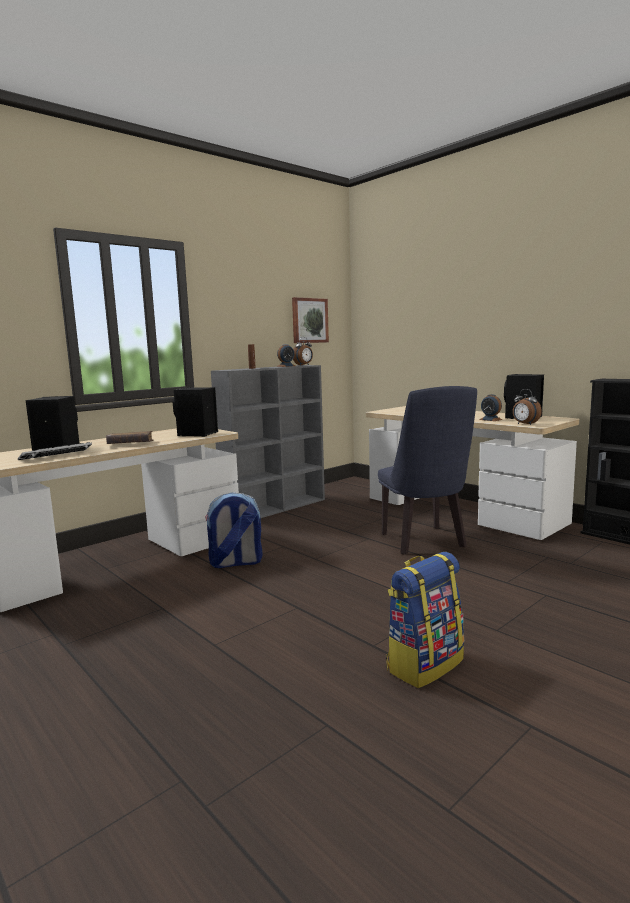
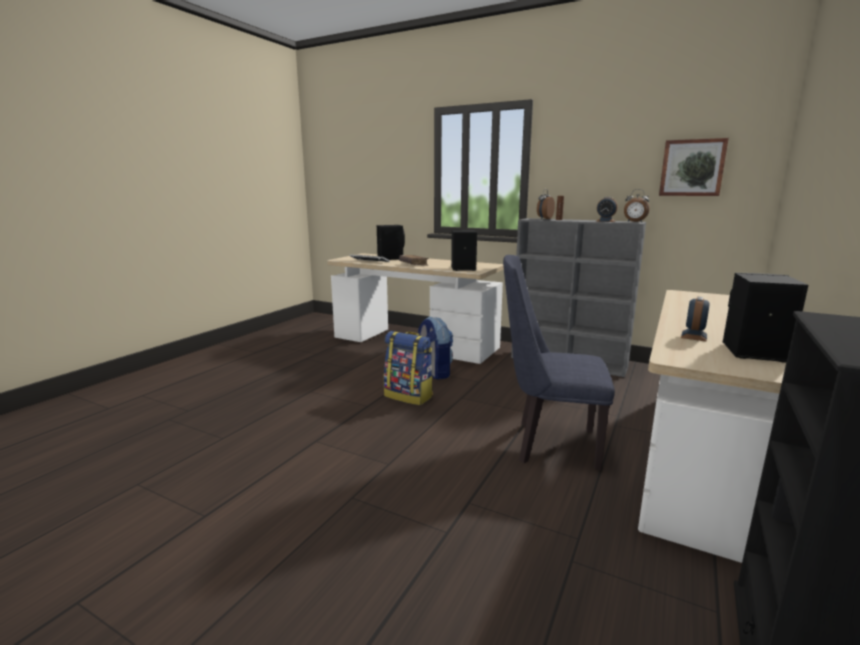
camera: 70 degrees right, 5 degrees up
blue chair [378,386,477,555] -> blue chair turned 45 degrees clockwise [503,255,615,470]
backpack [386,552,464,688] -> backpack moved to [384,331,433,405]
alarm clock [513,389,542,425] -> alarm clock moved to [537,189,555,219]

